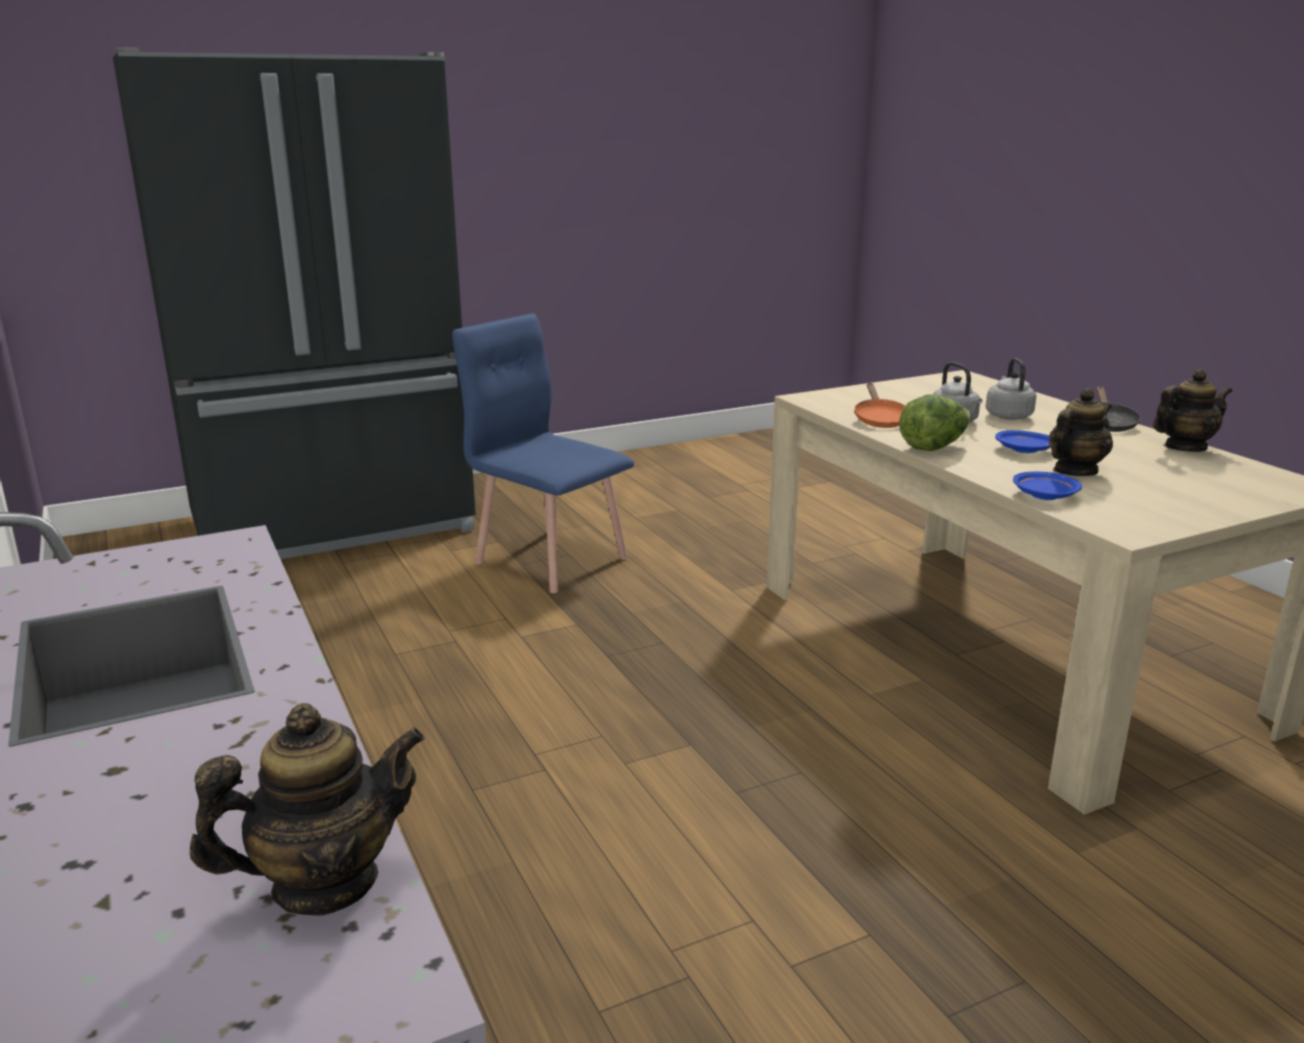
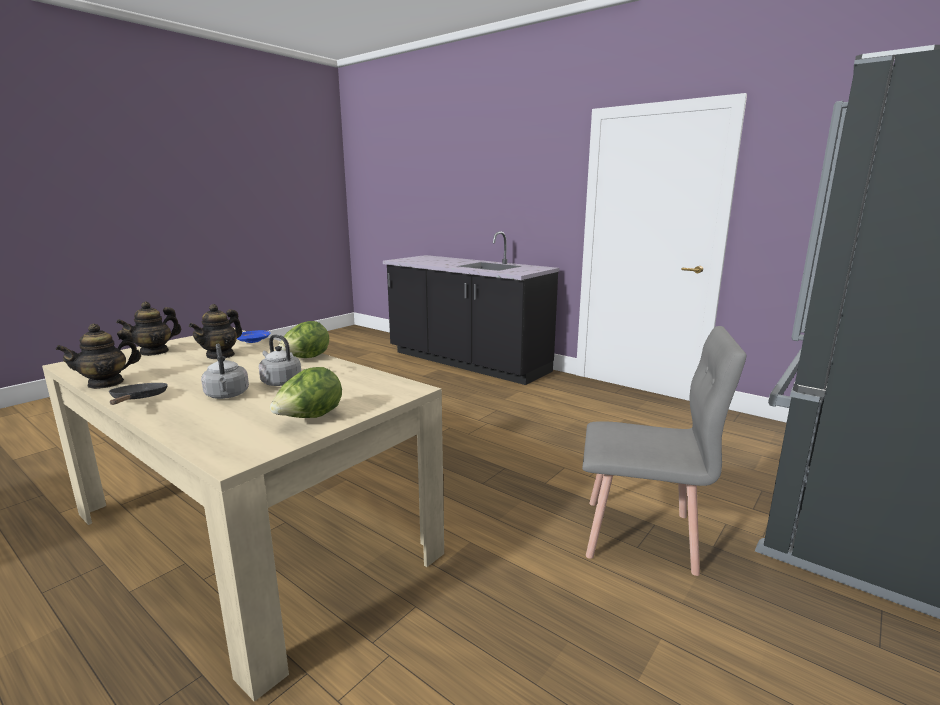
camera: 155 degrees right, 5 degrees down
teapot [190,703,425,916] -> teapot moved to [116,302,181,356]
blue chair [452,314,634,593] -> grey chair [582,326,746,576]
orange frying pan [854,383,906,428] -> none
blue plate [995,430,1050,453] -> none
none -> lettuce [270,367,342,418]

